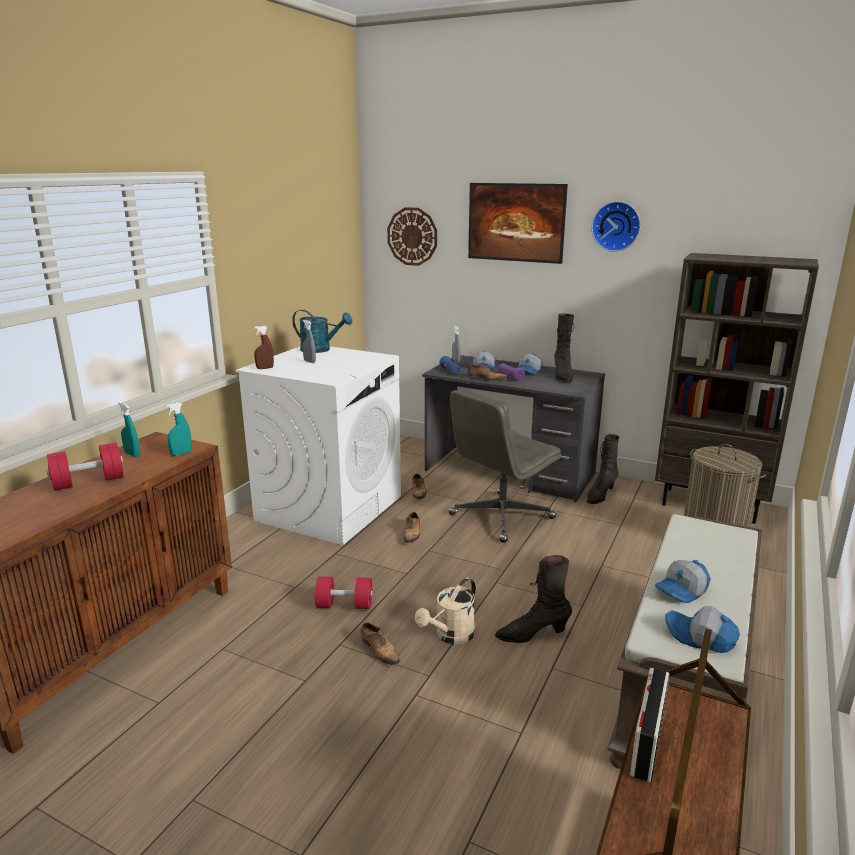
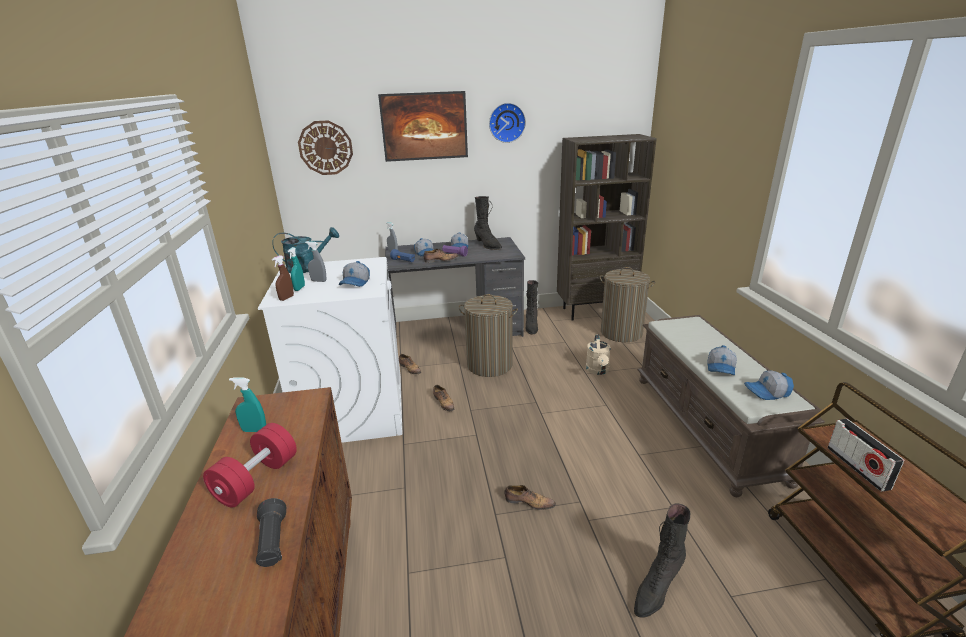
camera: 35 degrees left, 5 degrees up
turquoise spray bottle [166,402,192,456] -> turquoise spray bottle moved to [288,247,305,291]
red dumbbell [315,577,373,609] -> none
beige watering can [415,578,476,645] -> beige watering can moved to [586,334,611,375]
grey office chair [448,389,561,543] -> laundry basket [459,294,518,377]
black boot [495,555,572,643] -> black boot moved to [634,503,690,618]
none -> black flashlight [256,498,286,567]
none -> cap [339,261,370,287]

